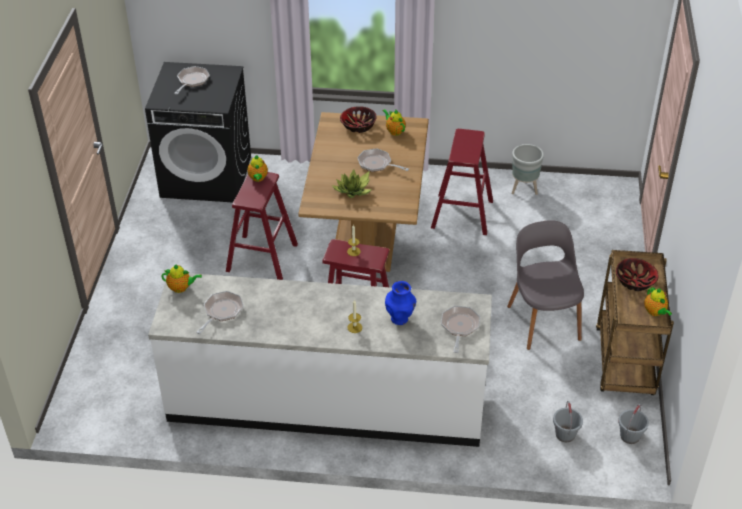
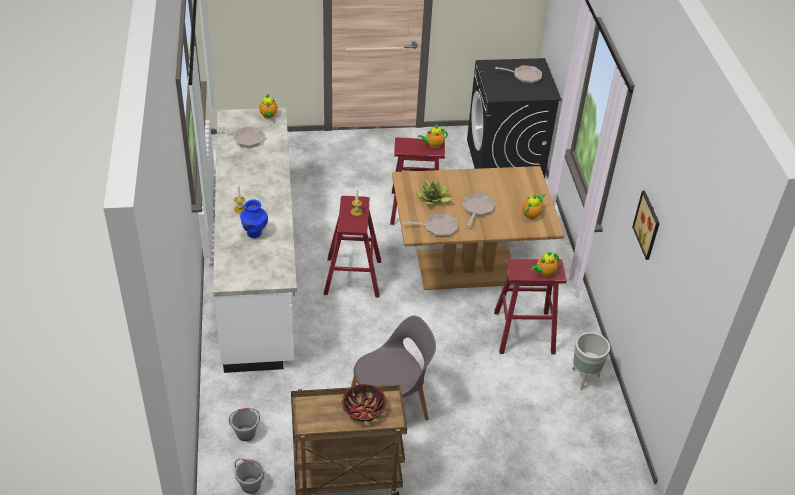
camera: 75 degrees right, 0 degrees up
bowl [340,106,377,133] -> none
frying pan [441,306,480,353] -> frying pan moved to [403,213,458,237]
teapot [644,287,672,316] -> teapot moved to [531,251,559,277]
none -> picture [632,191,660,260]

